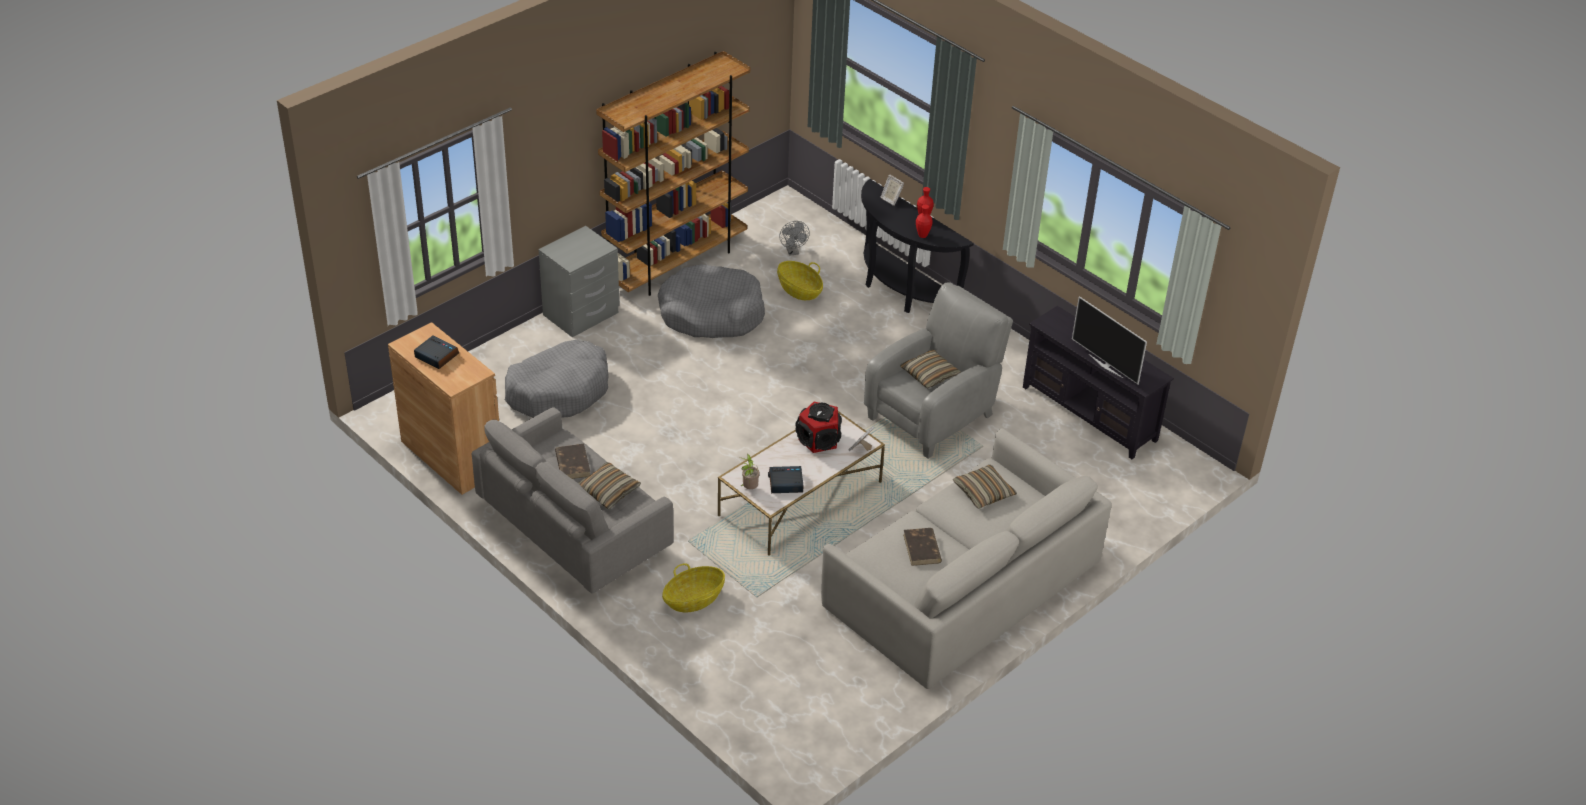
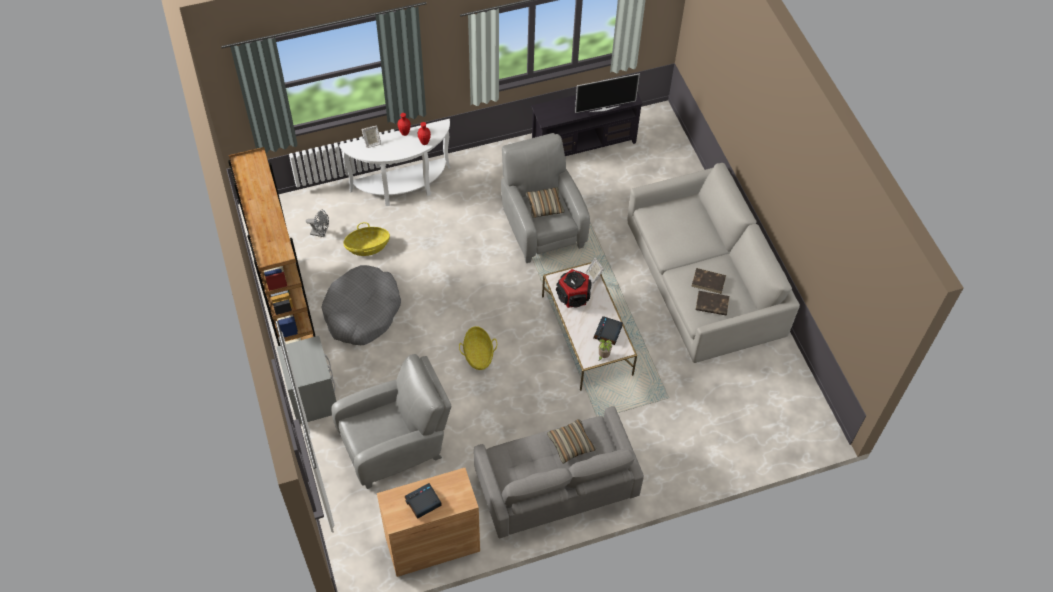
camera: 65 degrees left, 15 degrees up
grey dog bed [505,340,609,417] -> grey armchair [331,354,451,489]
brown book [555,444,590,479] -> brown book moved to [696,291,729,316]
basket [662,563,725,612] -> basket moved to [459,326,497,370]
black console table [861,179,974,313] -> white console table [339,119,450,206]
pillow [953,465,1017,509] -> none

